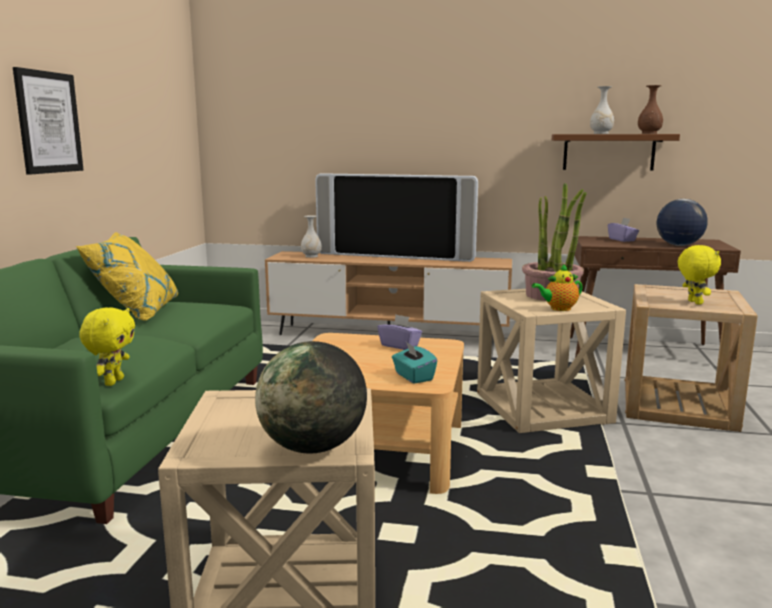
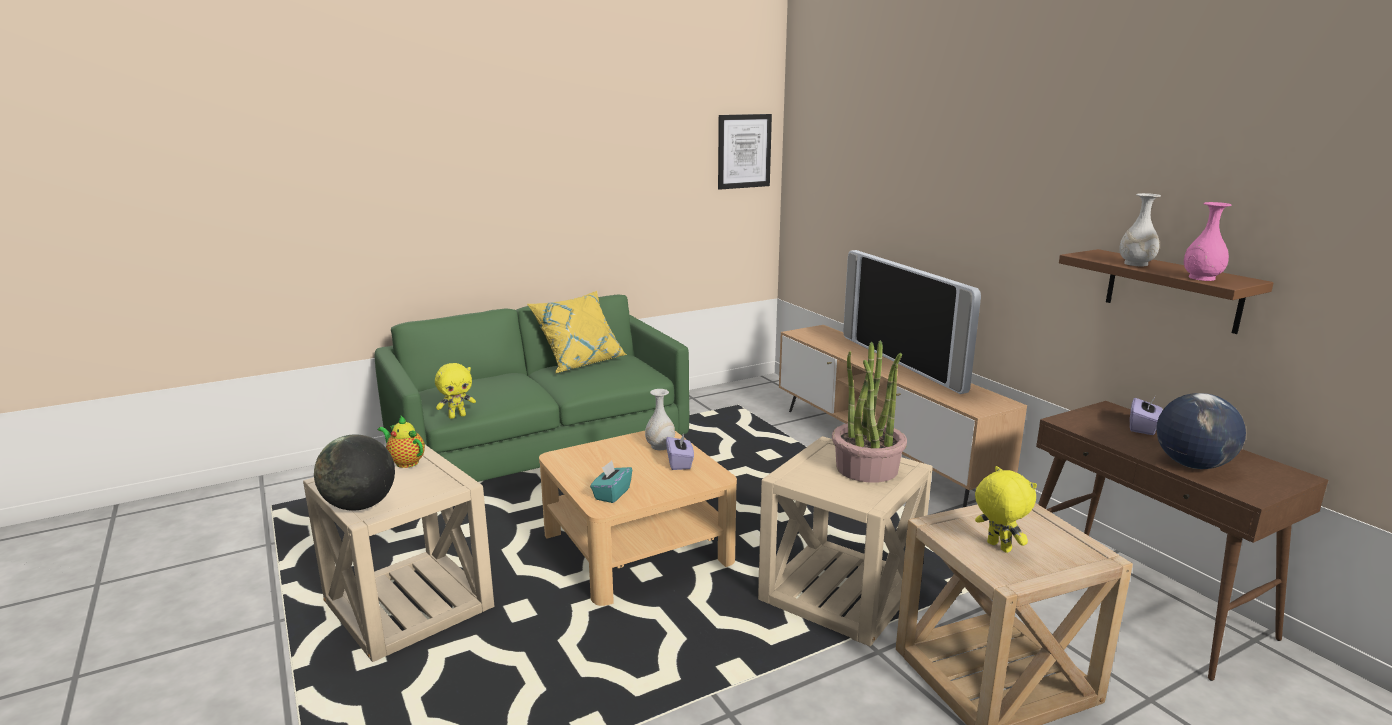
camera: 50 degrees right, 5 degrees up
picture [13,67,84,175] -> picture moved to [718,114,772,190]
white vase [301,215,322,258] -> white vase moved to [645,389,675,450]
teapot [532,264,583,311] -> teapot moved to [378,416,425,468]
brown vase [638,85,663,134] -> pink vase [1184,202,1231,281]
yellow plush toy [678,245,721,305] -> yellow plush toy turned 75 degrees counterclockwise [975,466,1037,553]

